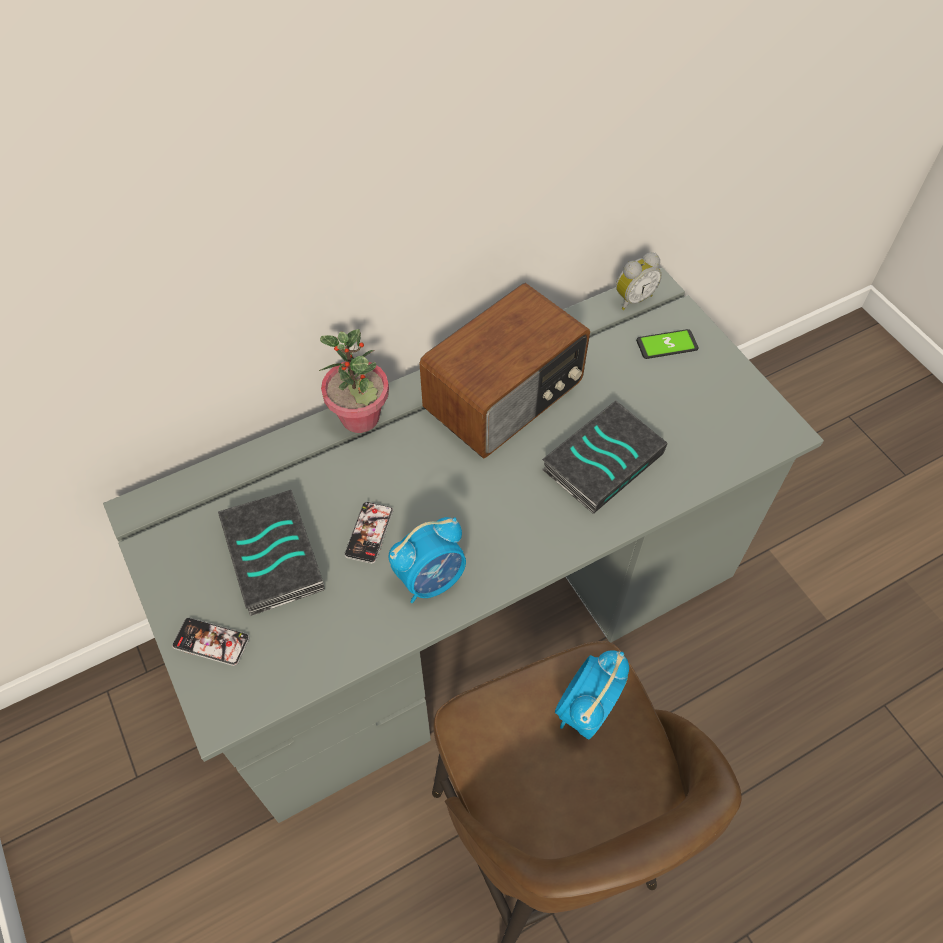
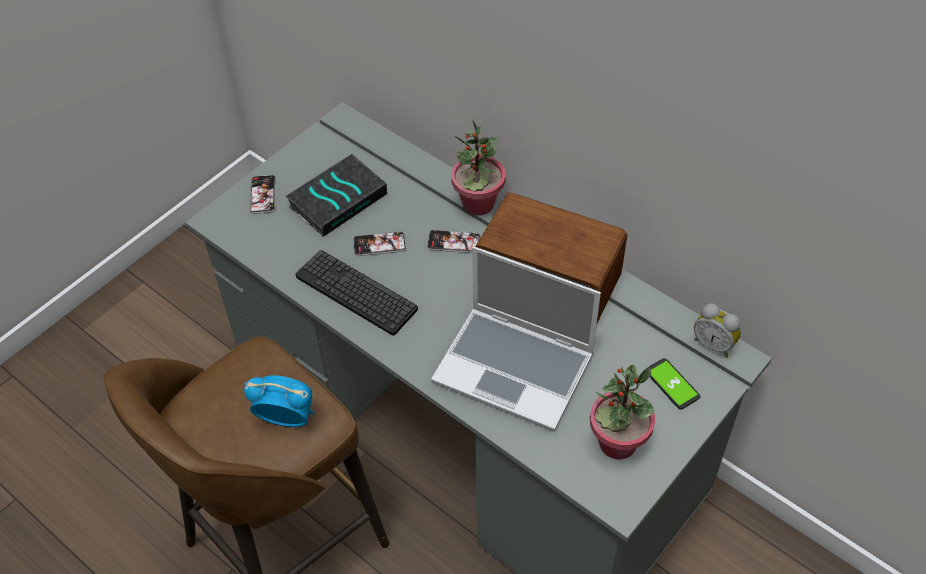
camera: 70 degrees right, 5 degrees down
alarm clock [389,517,466,603] -> keyboard [296,250,418,336]
book [542,400,668,514] -> laptop [431,247,601,431]
none -> phone [427,230,480,253]
none -> potted plant [590,365,655,459]

